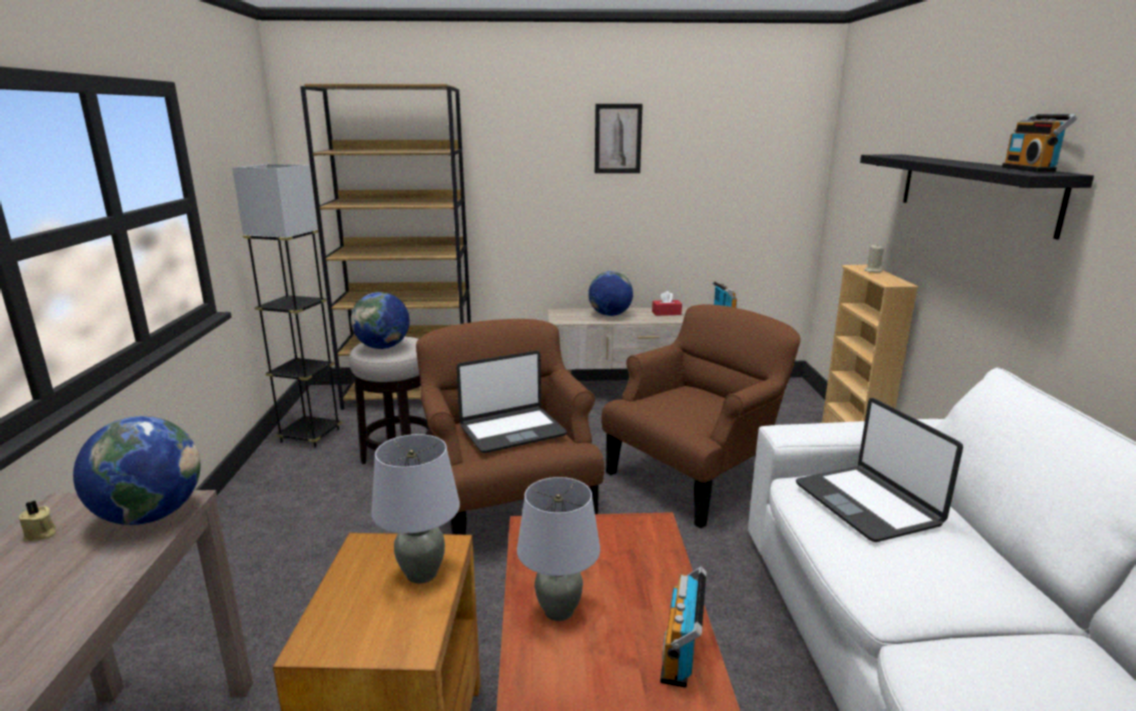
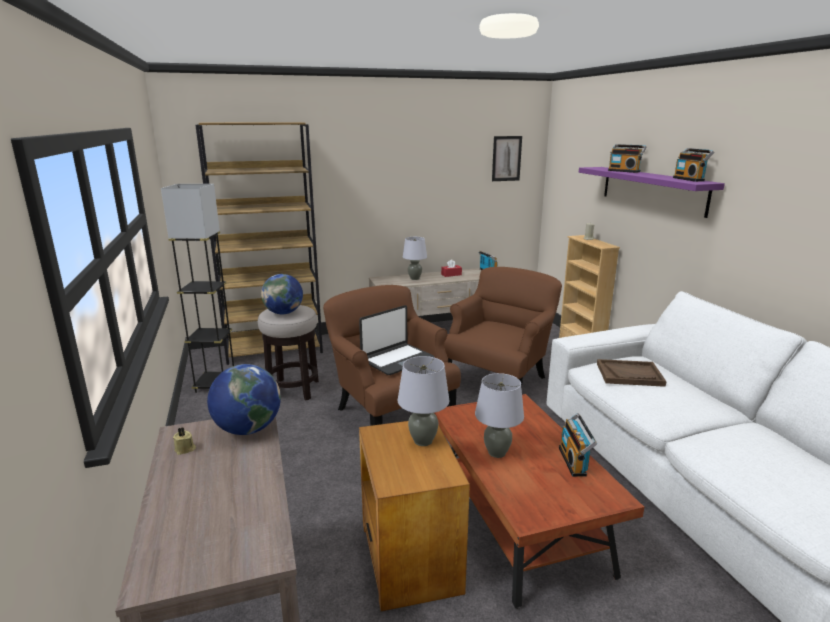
camera: 15 degrees left, 0 degrees up
globe [588,271,633,316] -> grey table lamp [403,237,427,280]
picture [595,104,643,173] -> picture moved to [492,136,522,181]
laptop [796,398,963,542] -> brown tray [597,359,667,387]
black shelf [860,155,1094,239] -> purple shelf [579,167,725,218]
none -> radio [608,144,647,173]

